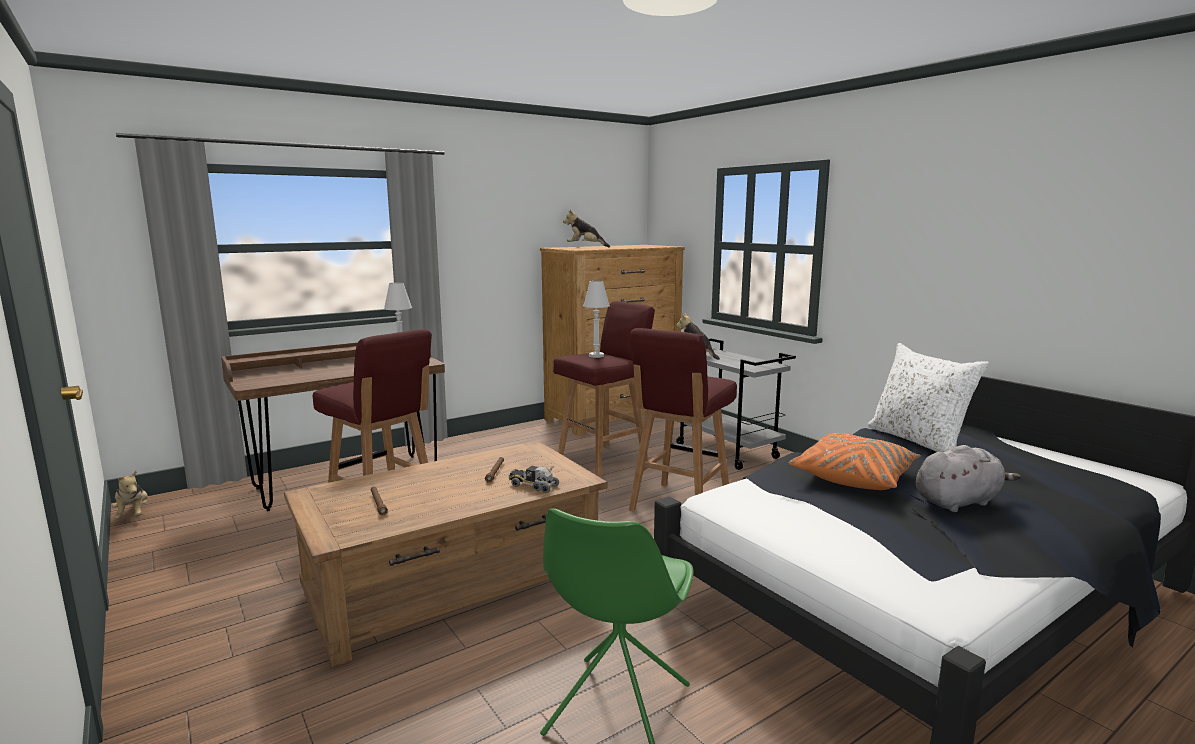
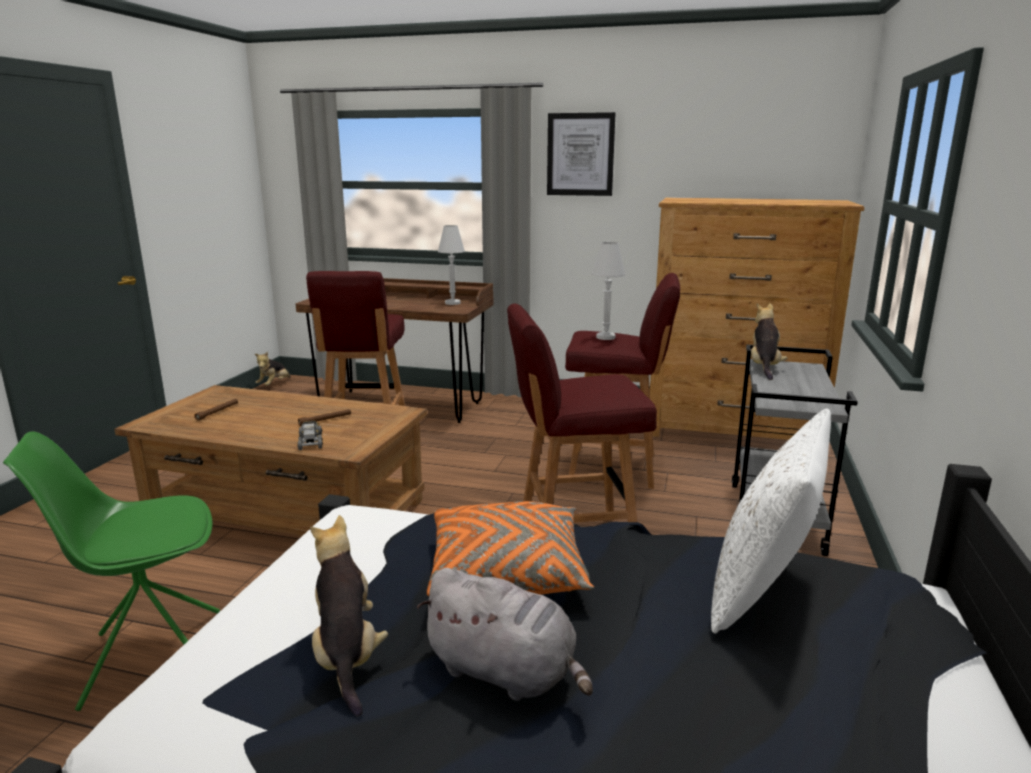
camera: 50 degrees right, 5 degrees up
plush toy [563,209,610,247] -> plush toy moved to [310,515,388,717]
none -> picture [547,112,615,196]

